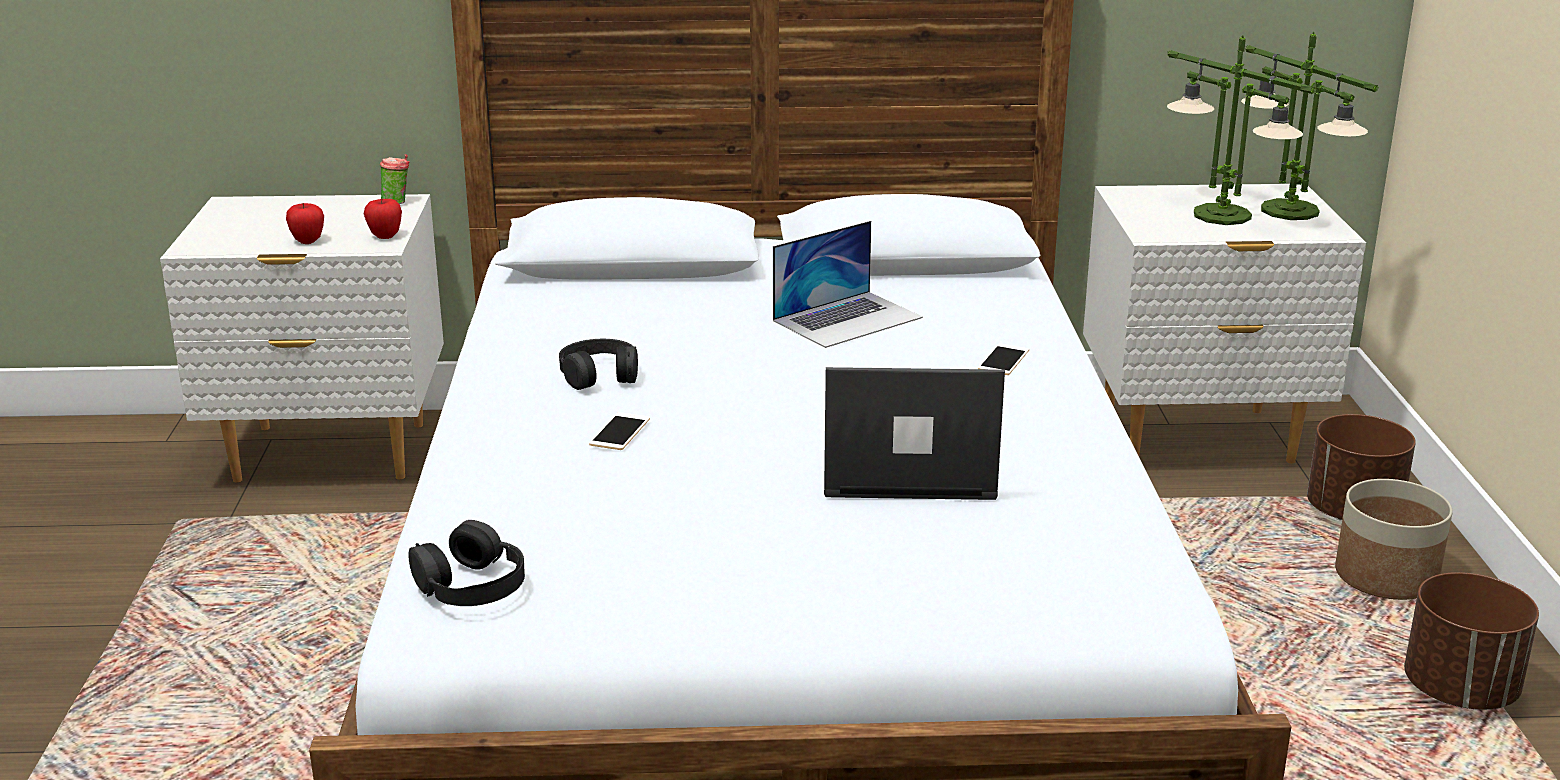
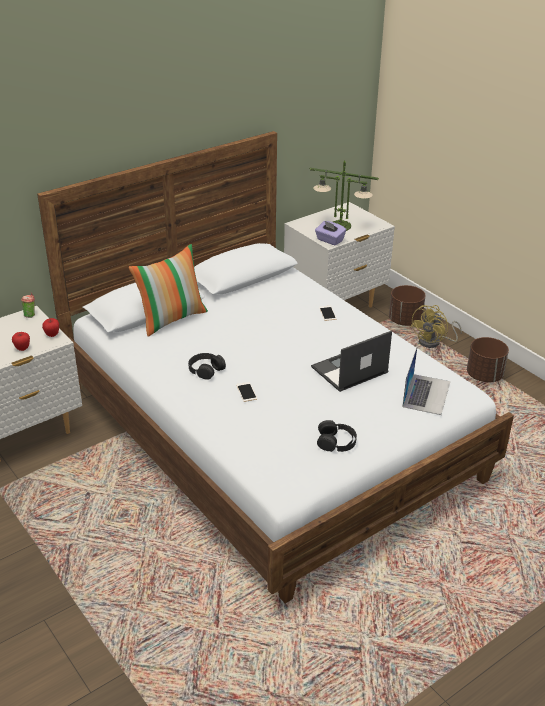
camera: 35 degrees left, 10 degrees up
black headphones [408,520,525,606] -> black headphones moved to [317,420,357,452]
laptop [773,221,923,348] -> laptop moved to [403,347,451,415]
table lamp [1241,32,1379,220] -> none
planter [1335,479,1453,600] -> yellow fan [410,305,462,348]
none -> pillow [129,244,208,337]
none -> purple tissue box [315,221,346,246]

